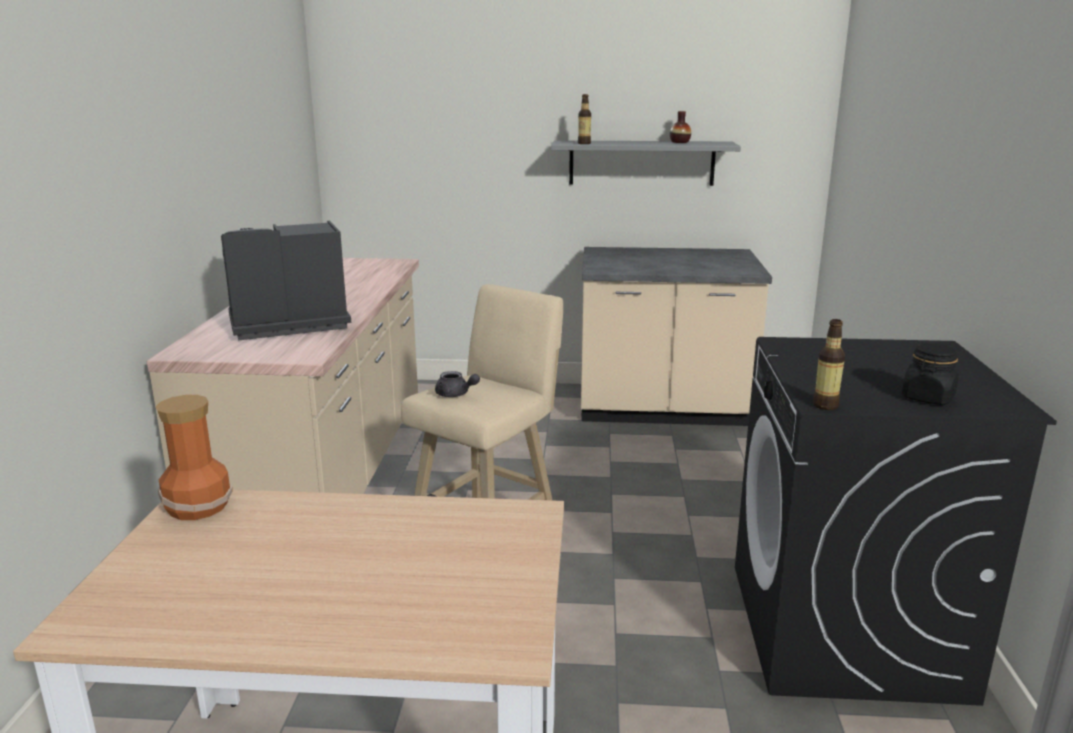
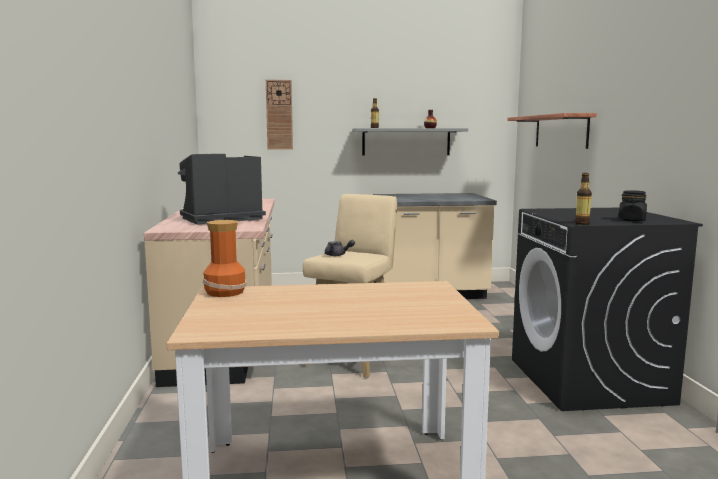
camera: 10 degrees left, 10 degrees down
none -> wall clock [266,80,293,150]
none -> shelf [507,113,597,149]

